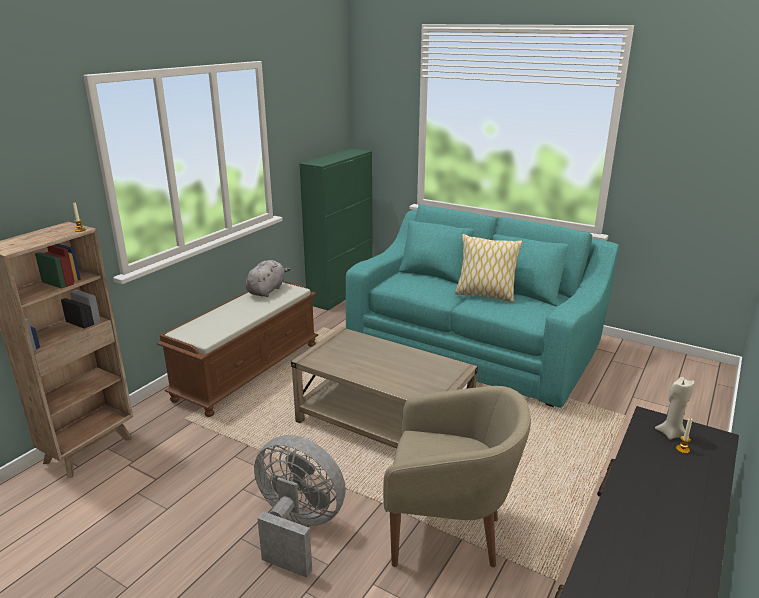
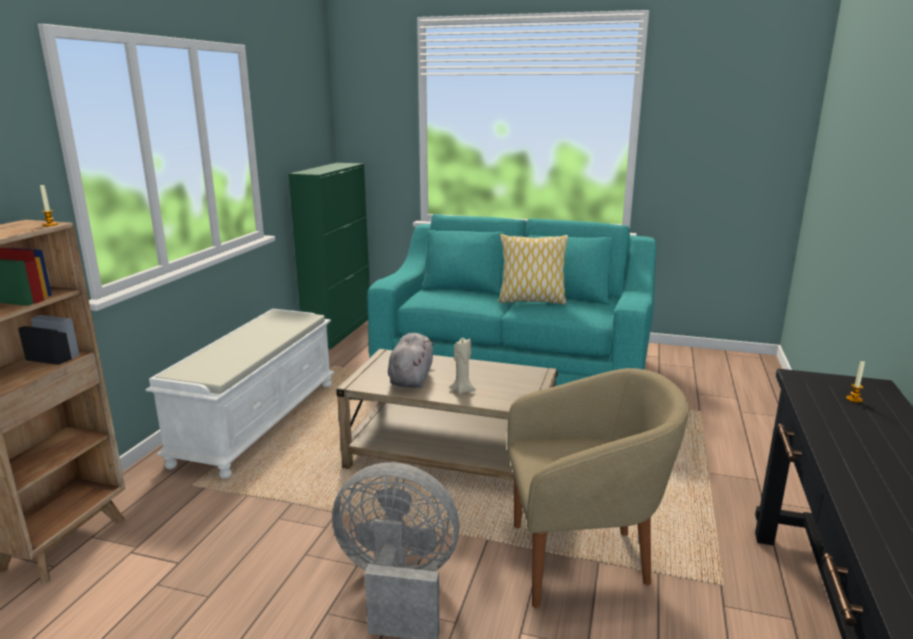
camera: 15 degrees left, 5 degrees down
brown bench [157,281,318,417] -> white bench [146,309,334,479]
grey plush toy [246,260,291,297] -> grey plush toy moved to [388,333,434,388]
beige candle [655,377,695,440] -> beige candle moved to [449,338,476,394]

